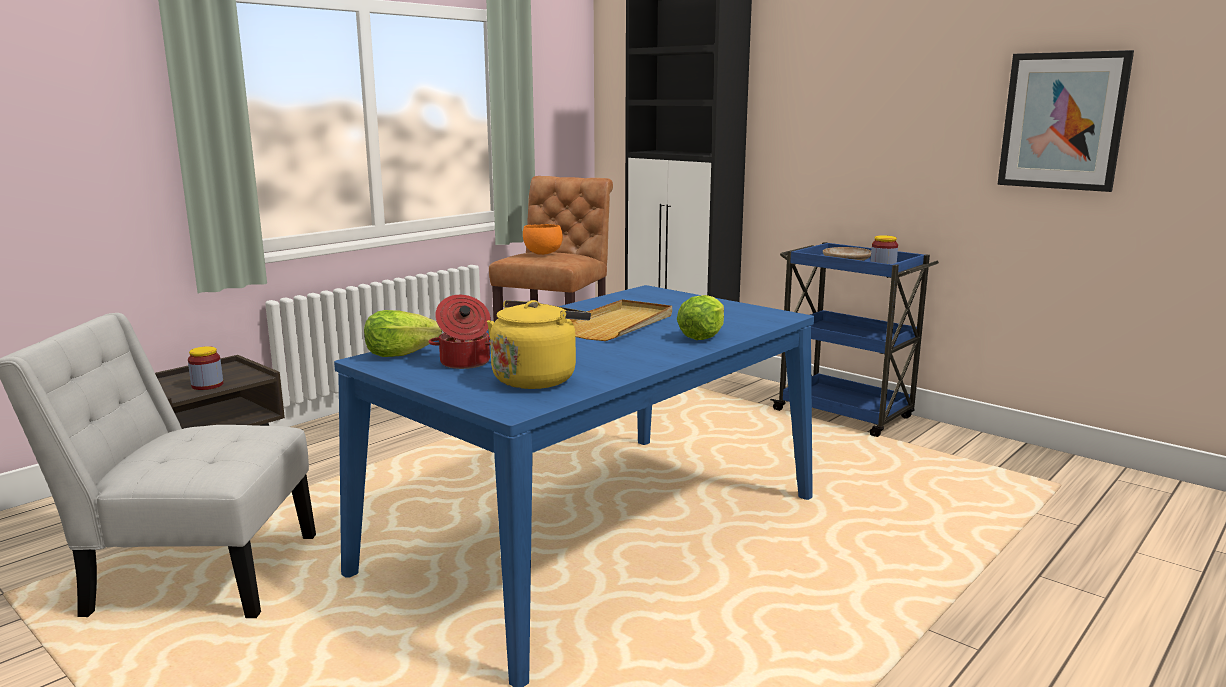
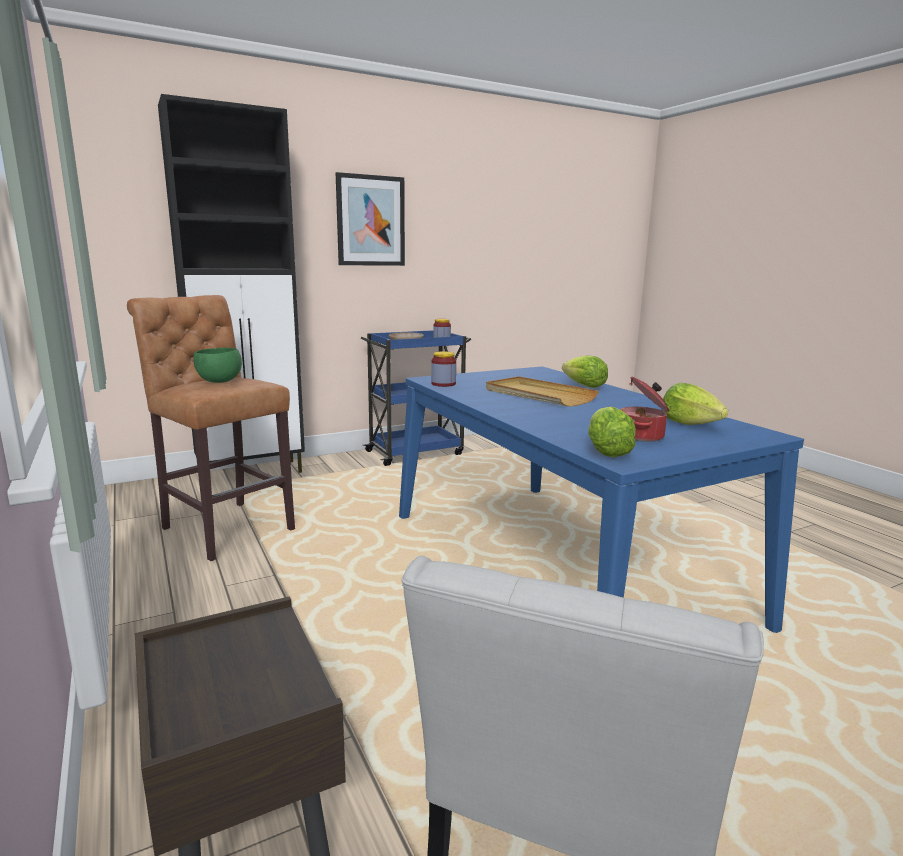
camera: 70 degrees left, 0 degrees up
jar [188,346,223,390] -> jar moved to [431,351,456,387]
yellow kettle [487,300,591,389] -> lettuce [663,383,728,425]
orange bowl [523,224,563,255] -> green bowl [193,348,242,383]
picture [997,50,1134,192] -> picture moved to [336,172,405,266]

